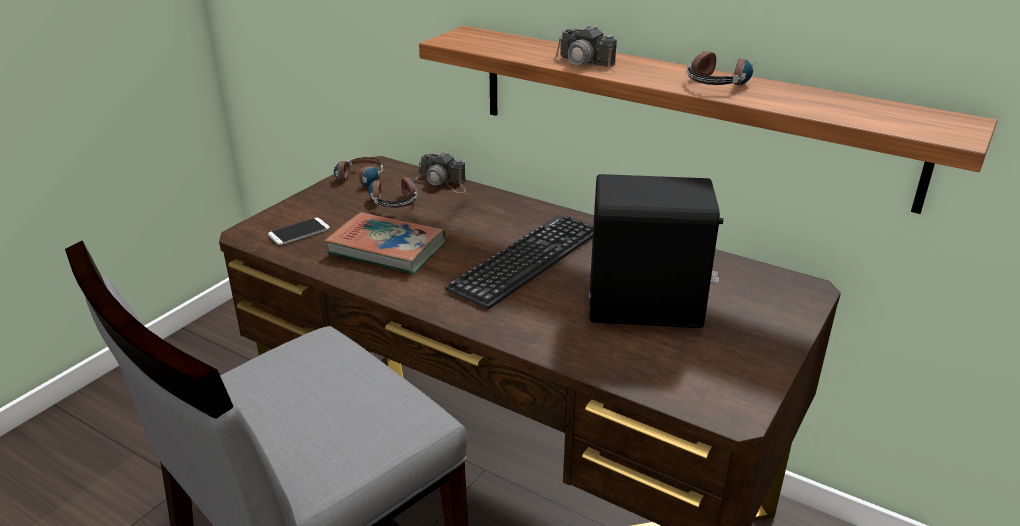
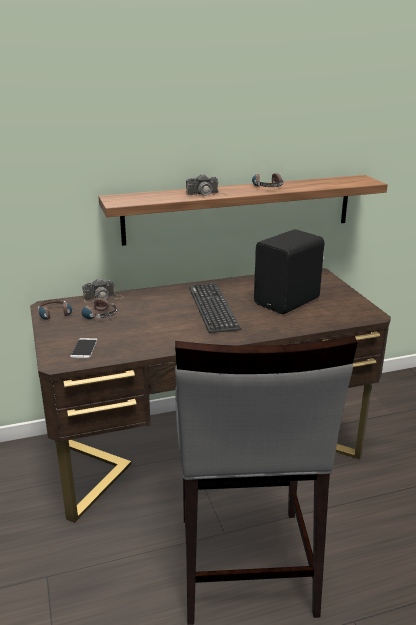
camera: 50 degrees left, 5 degrees down
book [325,212,446,274] -> none

